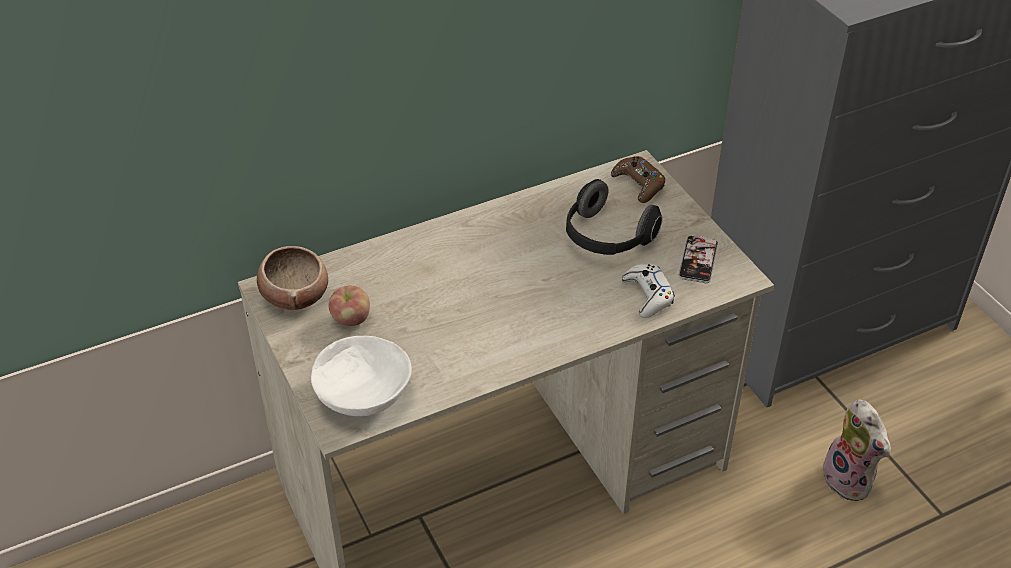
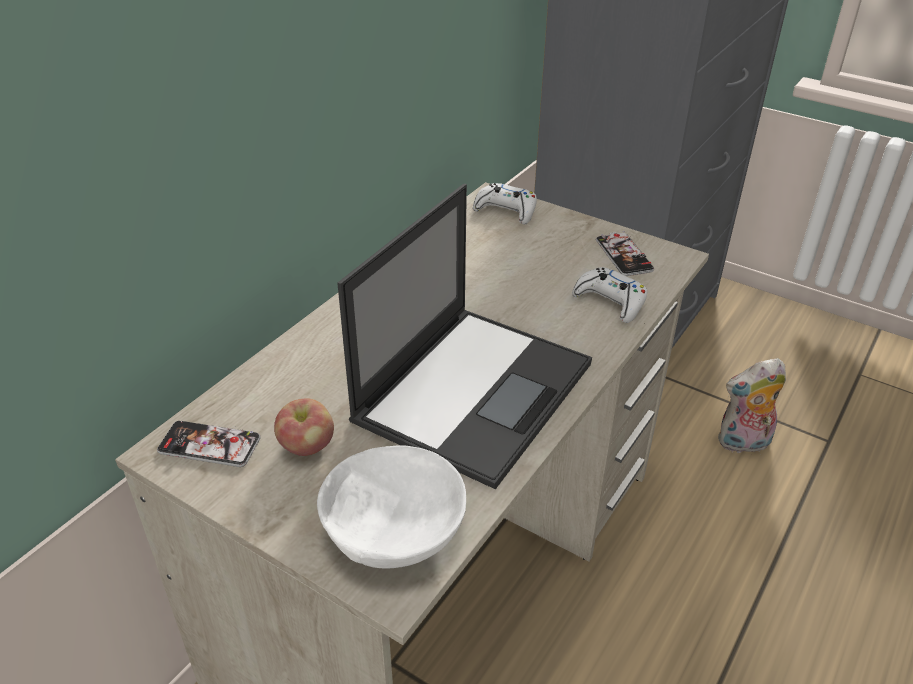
camera: 30 degrees left, 5 degrees down
bowl [257,246,328,310] -> phone [157,421,261,467]
headphones [566,179,663,255] -> none
brown game controller [611,156,665,203] -> white game controller [473,183,537,225]
plush toy [823,399,891,501] -> plush toy turned 135 degrees clockwise [718,358,786,453]
none -> laptop [337,184,592,489]

